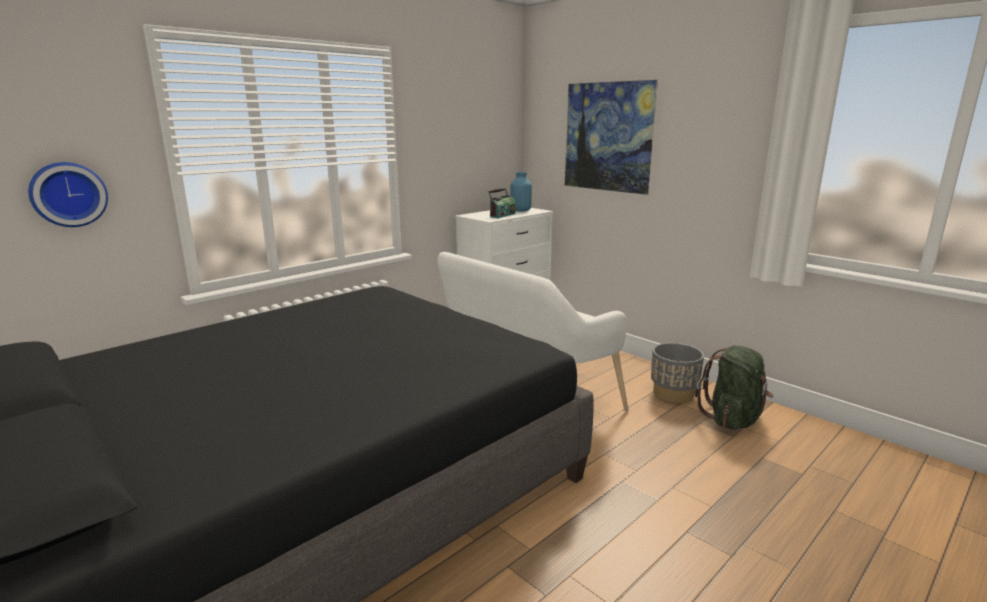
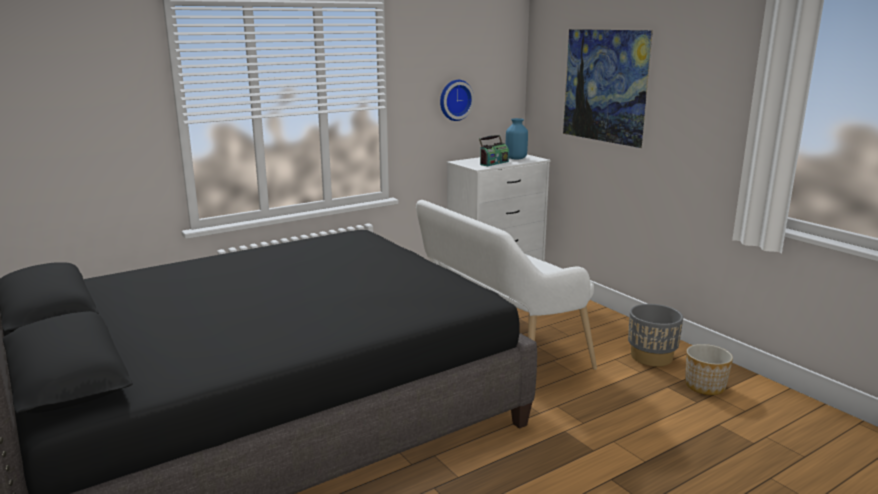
camera: 10 degrees right, 0 degrees up
wall clock [28,162,108,227] -> wall clock moved to [440,80,474,121]
green backpack [695,345,773,430] -> planter [685,344,733,395]

